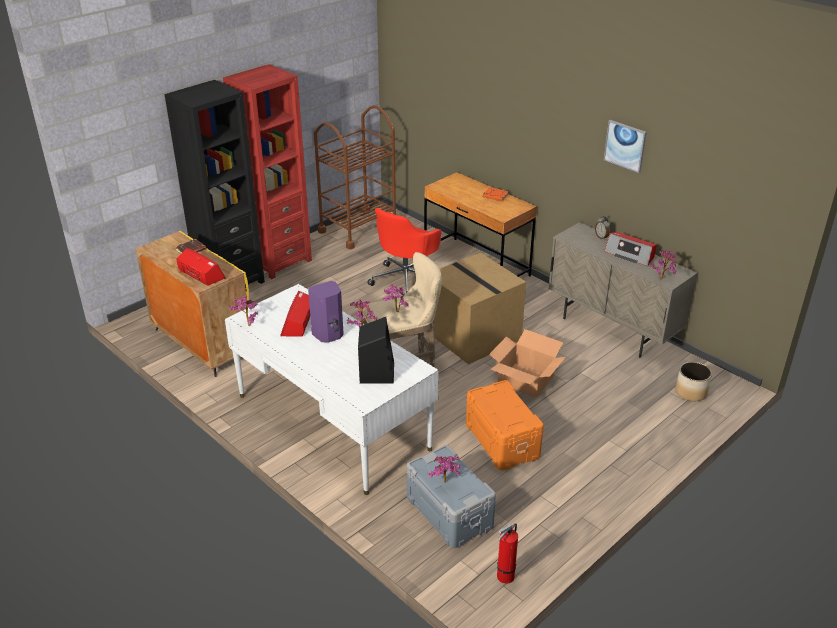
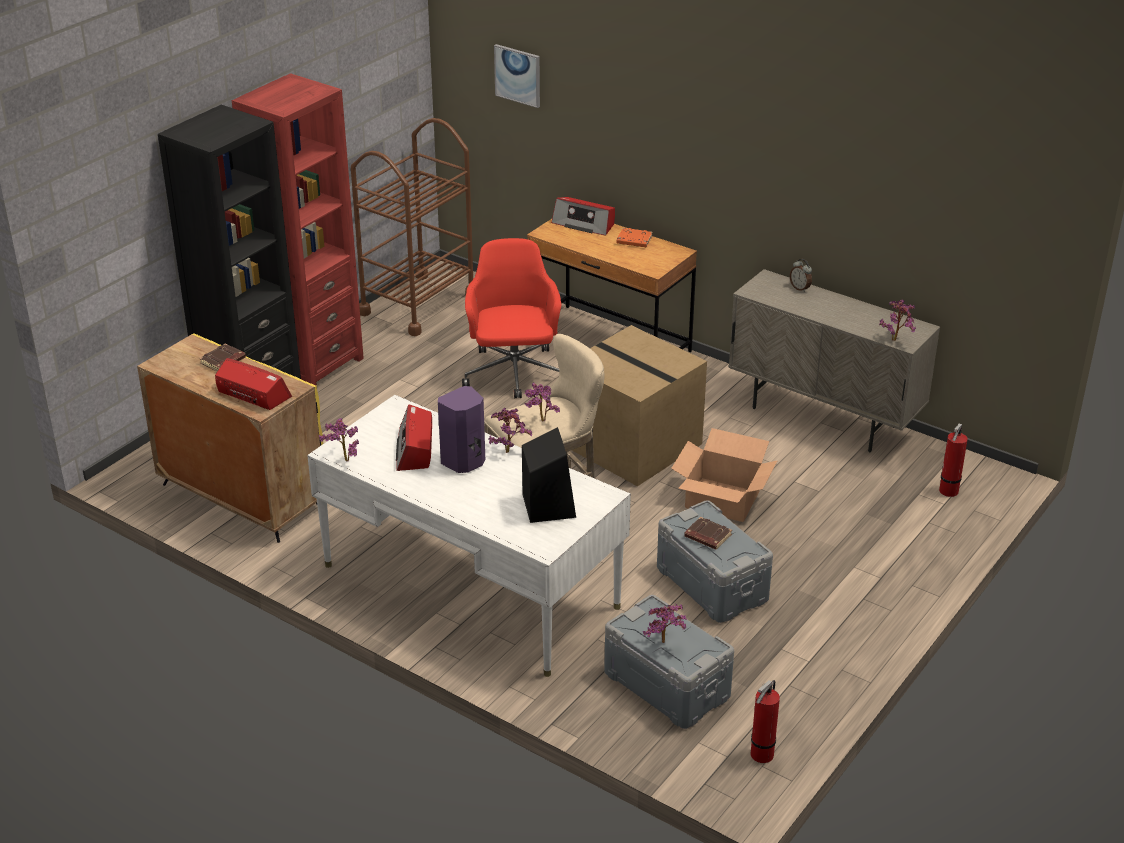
camera: 10 degrees left, 0 degrees up
red office chair [368,208,441,296] -> red office chair turned 150 degrees clockwise [462,238,561,398]
orange storage box [466,380,544,470] -> grey storage box [657,500,773,623]
picture [604,120,647,173] -> picture moved to [494,44,540,108]
radio [604,232,657,266] -> radio moved to [551,197,615,236]
planter [675,362,712,401] -> fire extinguisher [939,424,968,497]
none -> brown book [684,517,732,550]

